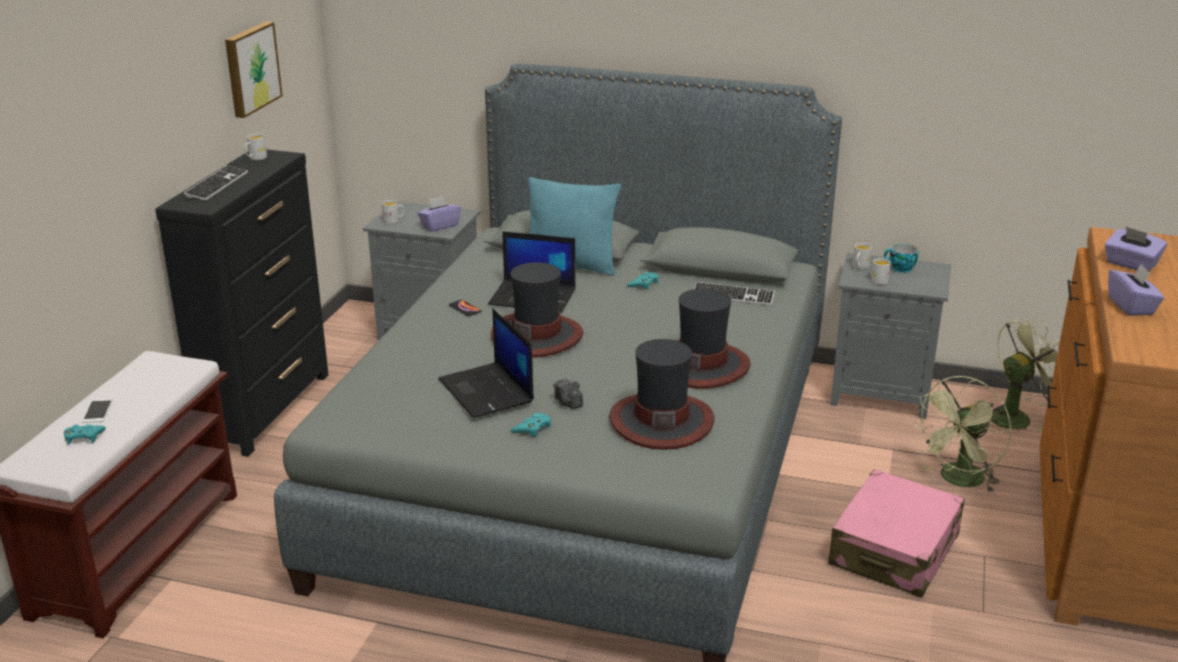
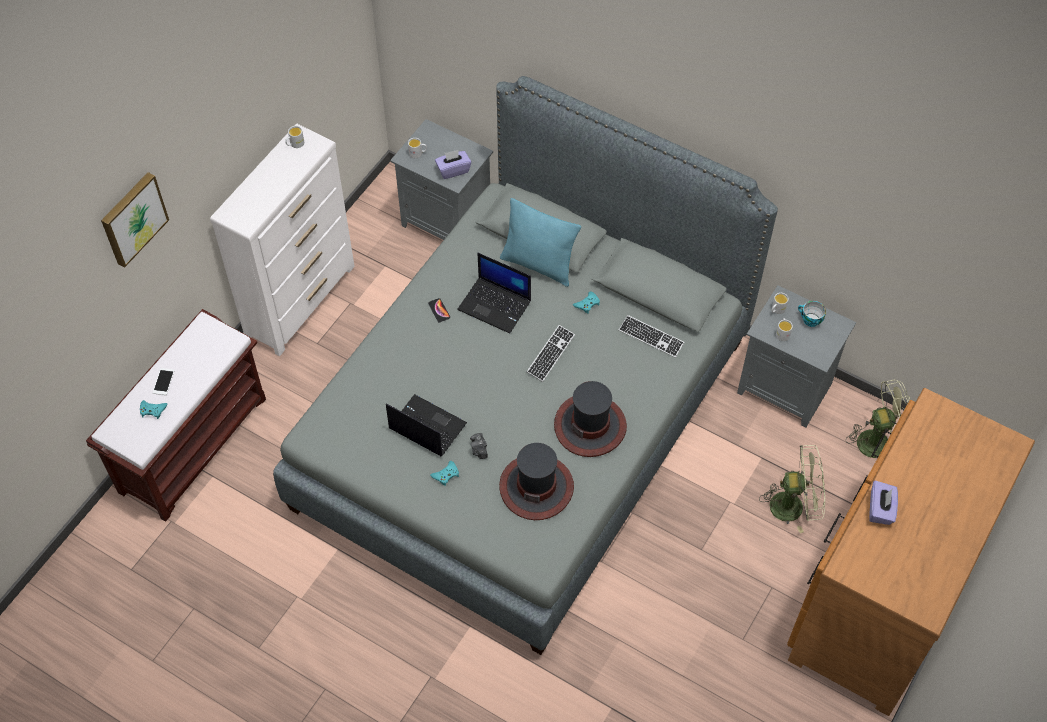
camera: 15 degrees right, 30 degrees up
black dresser [156,149,329,457] -> white dresser [210,123,355,356]
keyboard [183,165,248,201] -> keyboard moved to [527,325,575,382]
picture [225,21,283,118] -> picture moved to [101,172,169,268]
laptop [438,309,534,418] -> laptop turned 135 degrees clockwise [386,394,467,456]
hat [491,262,583,357] -> none
pink suitcase [828,469,965,598] -> none
green fan [913,376,1012,493] -> green fan turned 150 degrees counterclockwise [759,445,825,533]
purple tissue box [1105,227,1167,271] -> none

